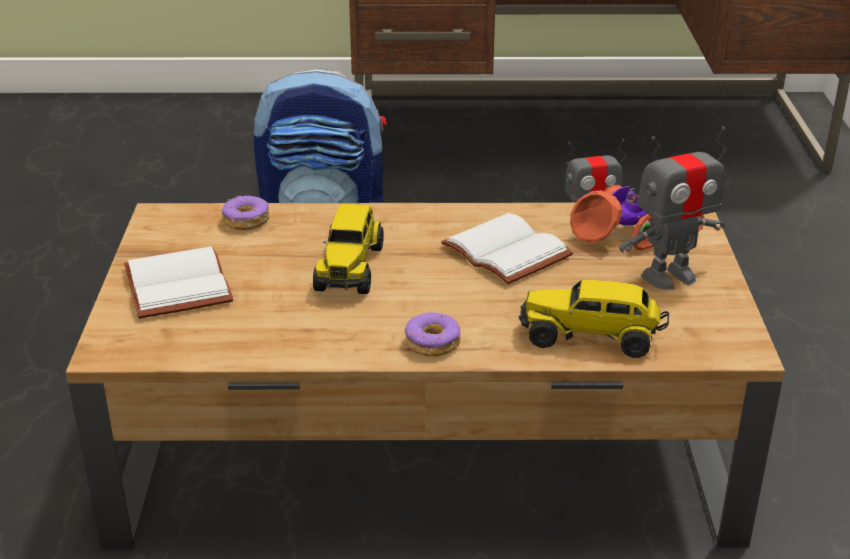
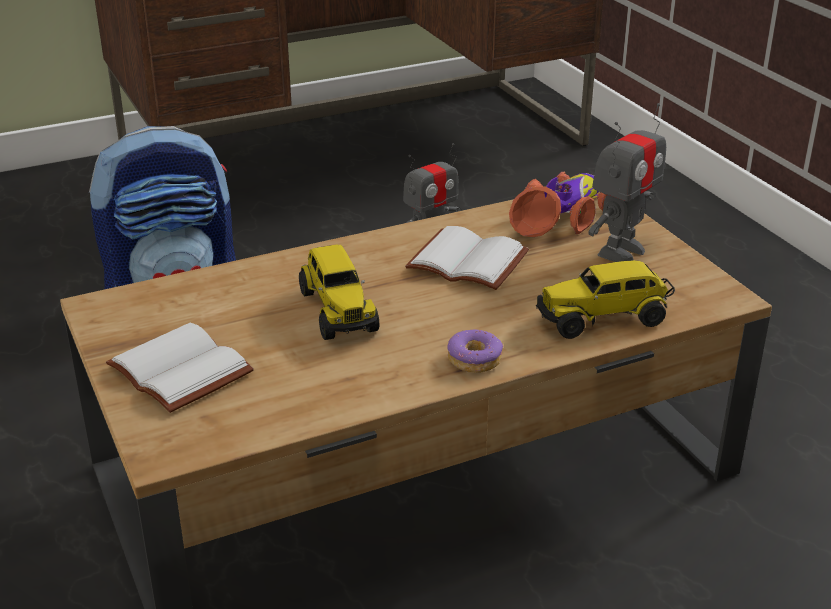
camera: 25 degrees left, 0 degrees up
donut [222,195,269,230] -> none

